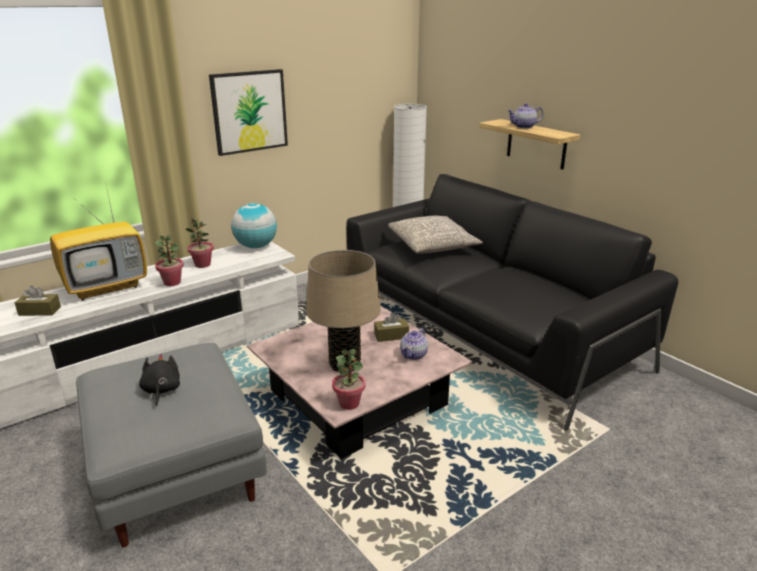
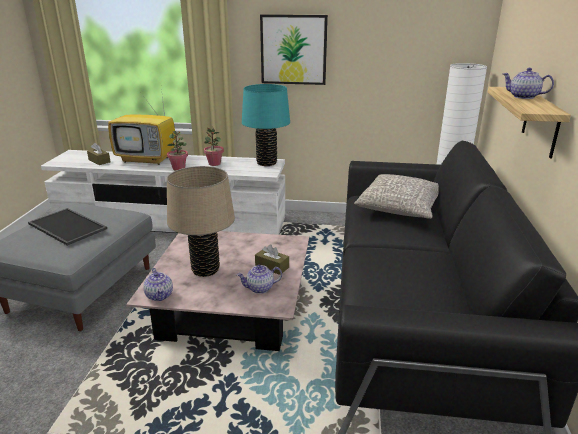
camera: 45 degrees right, 0 degrees up
black plush toy [139,354,180,407] -> tray [28,208,107,246]
globe [231,203,277,248] -> turquoise table lamp [242,84,290,166]
potted plant [332,349,365,410] -> teapot [143,268,173,301]

